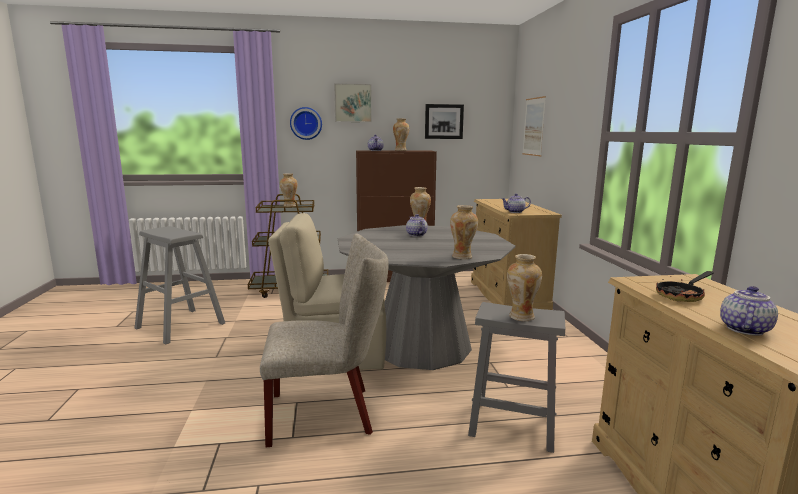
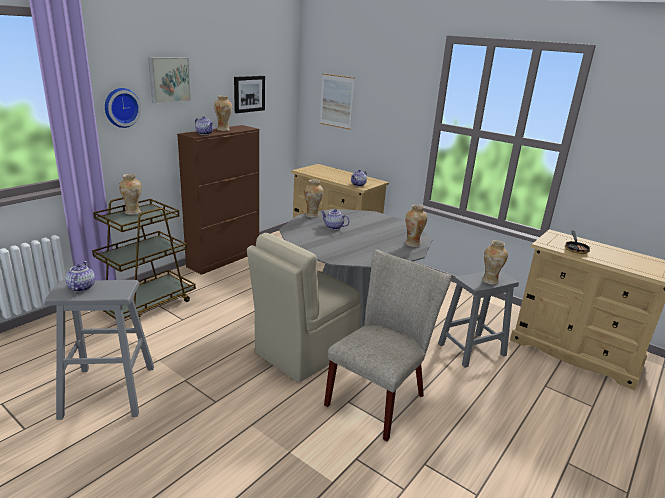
camera: 45 degrees left, 10 degrees up
teapot [720,286,778,336] -> teapot moved to [65,261,95,292]

